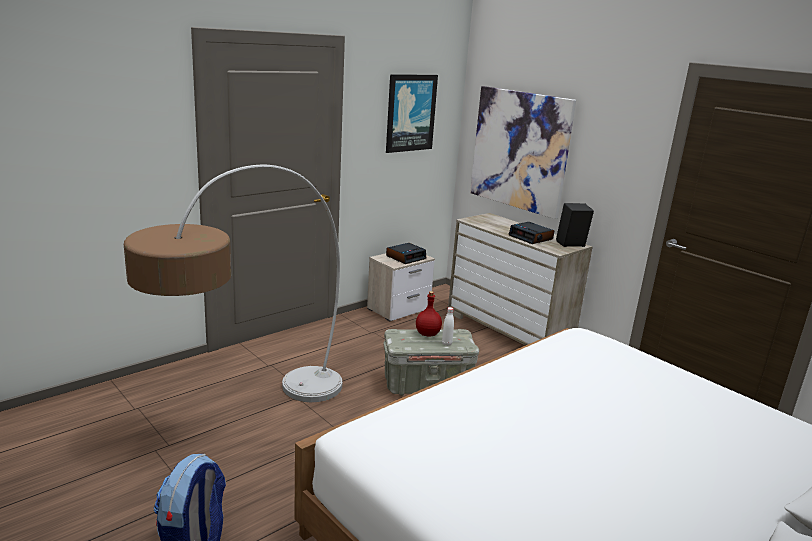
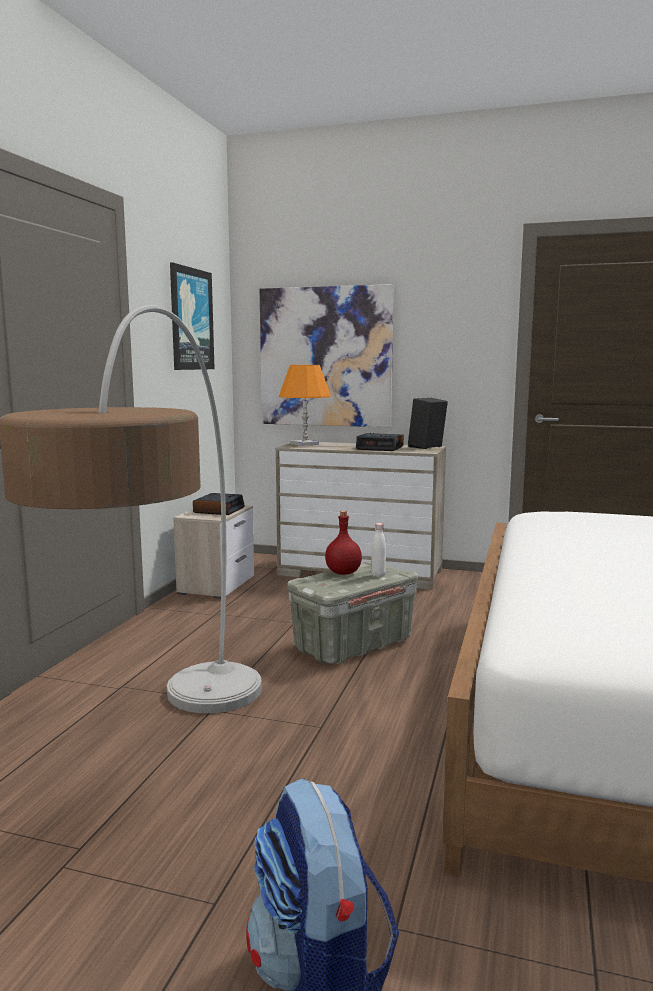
camera: 30 degrees left, 10 degrees down
none -> orange table lamp [279,365,331,446]

